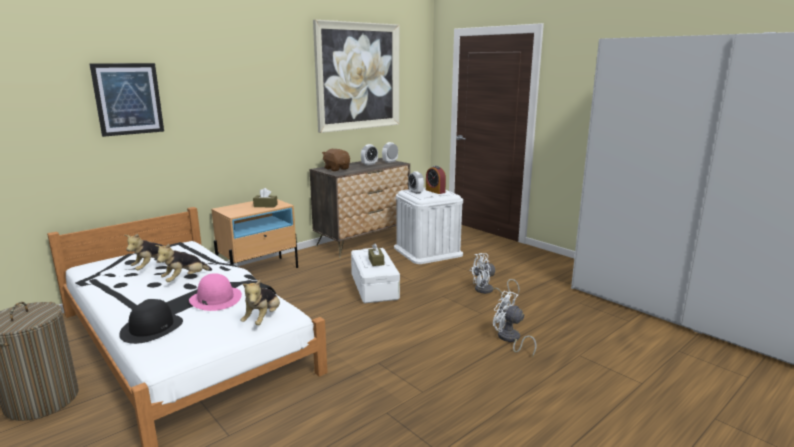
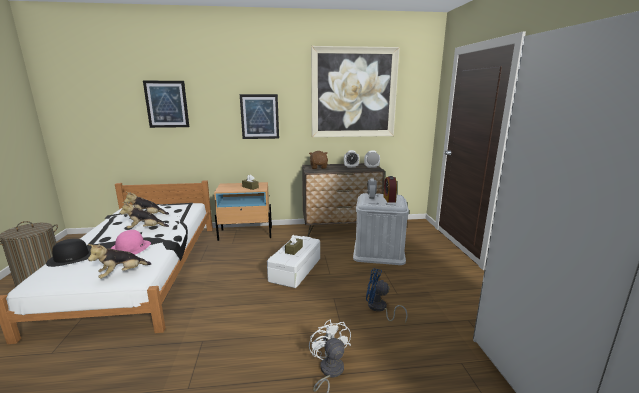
camera: 35 degrees right, 0 degrees up
white fan [470,253,520,296] -> blue fan [366,268,408,323]
none -> picture [240,94,279,139]

